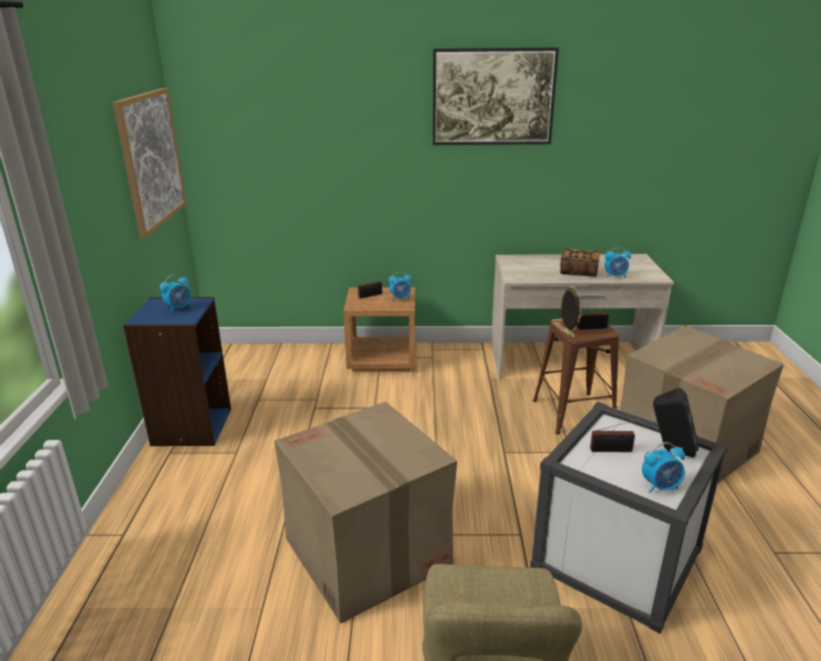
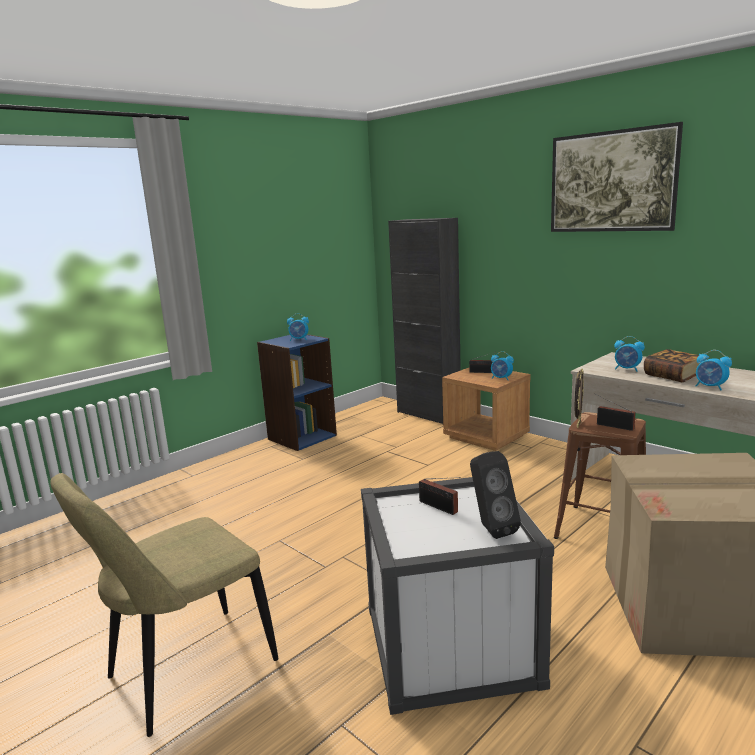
camera: 45 degrees right, 10 degrees down
picture [113,88,187,238] -> none
cardboard box [274,402,457,624] -> none
alarm clock [642,442,685,493] -> alarm clock moved to [615,336,645,371]
none -> black cabinet [388,218,461,424]

